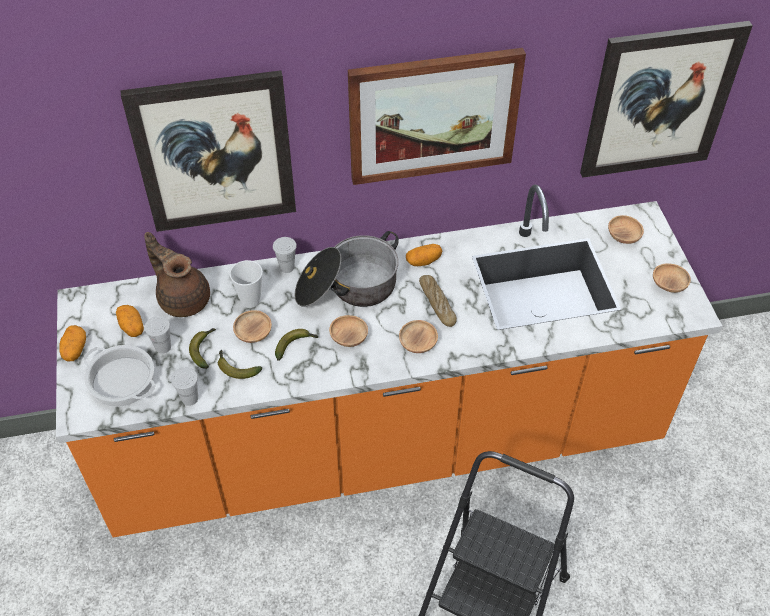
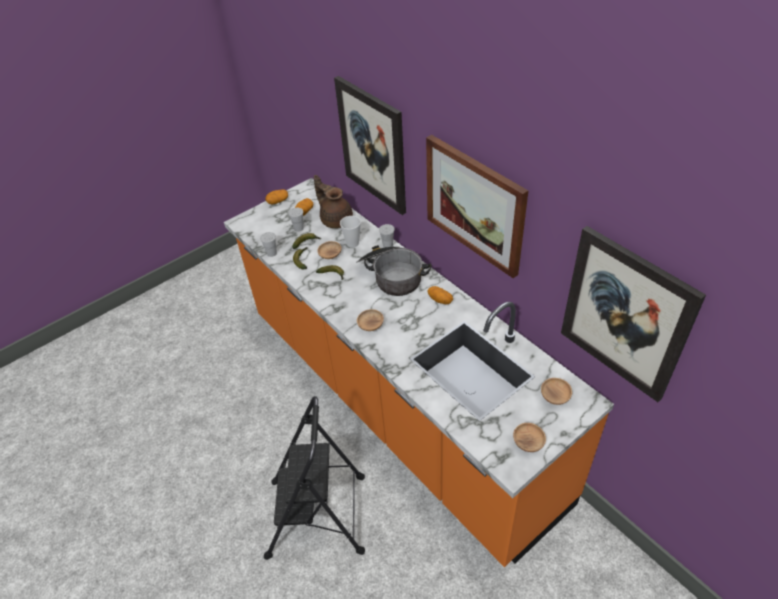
camera: 65 degrees right, 5 degrees down
cooking pot [83,345,156,407] -> none
brown teapot [144,232,210,317] -> brown teapot turned 60 degrees counterclockwise [314,175,353,228]
brown bowl [329,315,368,347] -> none
bread [419,275,457,327] -> none

